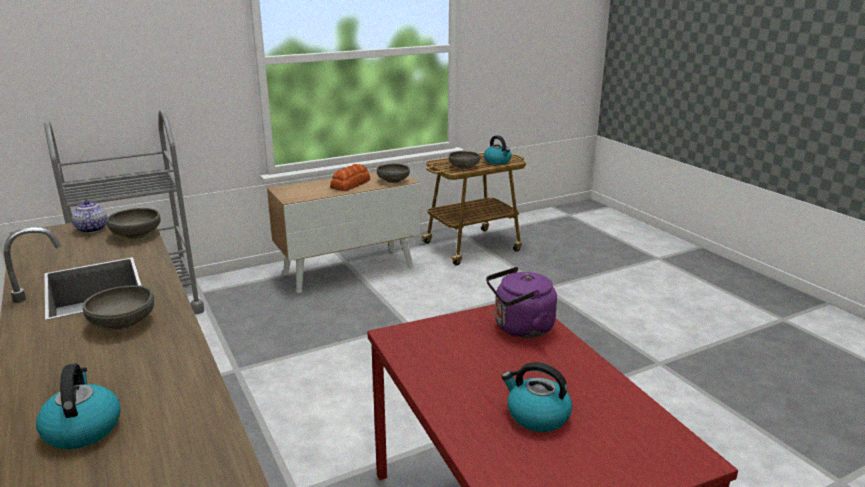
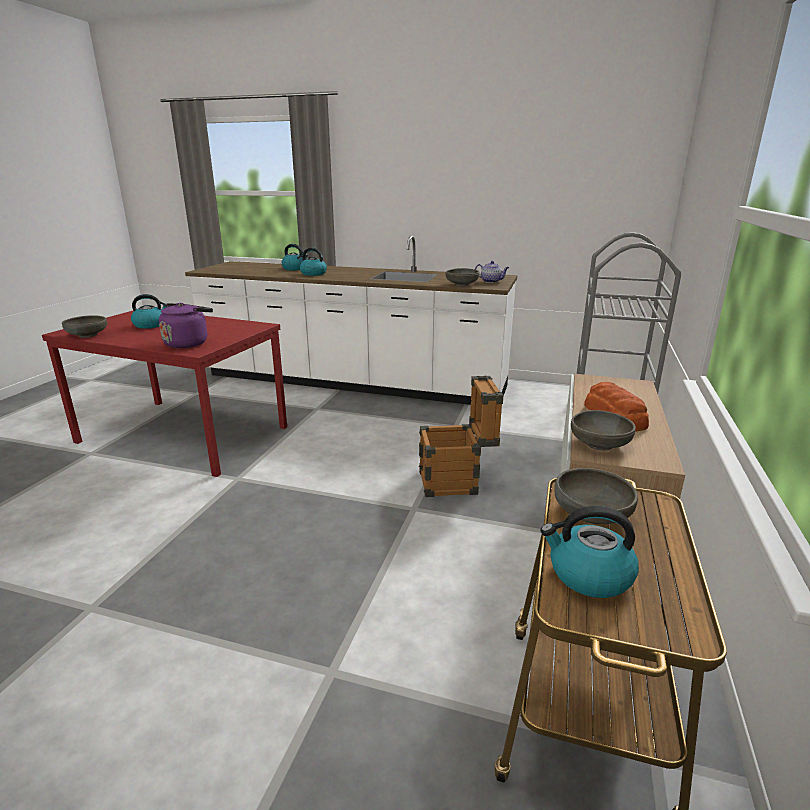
camera: 135 degrees right, 0 degrees up
grey bowl [83,285,154,330] -> grey bowl moved to [62,315,107,338]
none -> kettle [297,248,327,276]
none -> crate [419,375,503,497]

